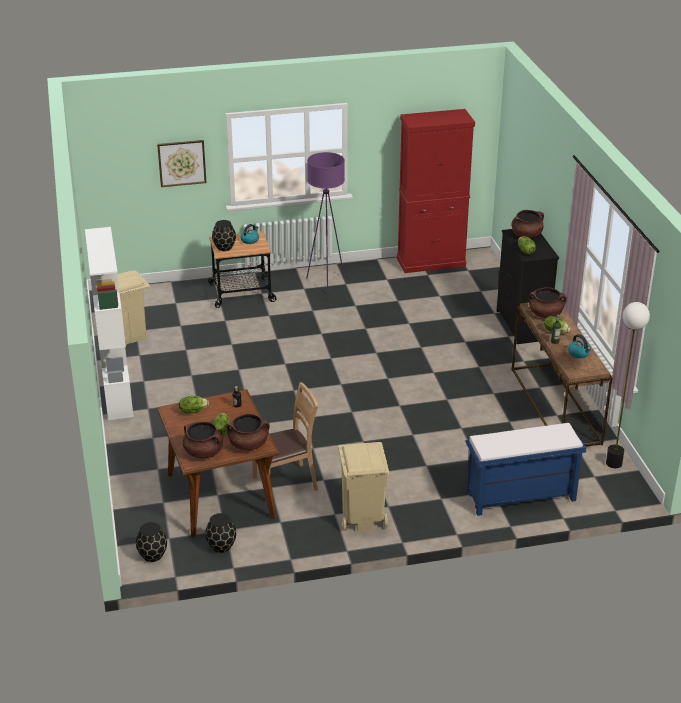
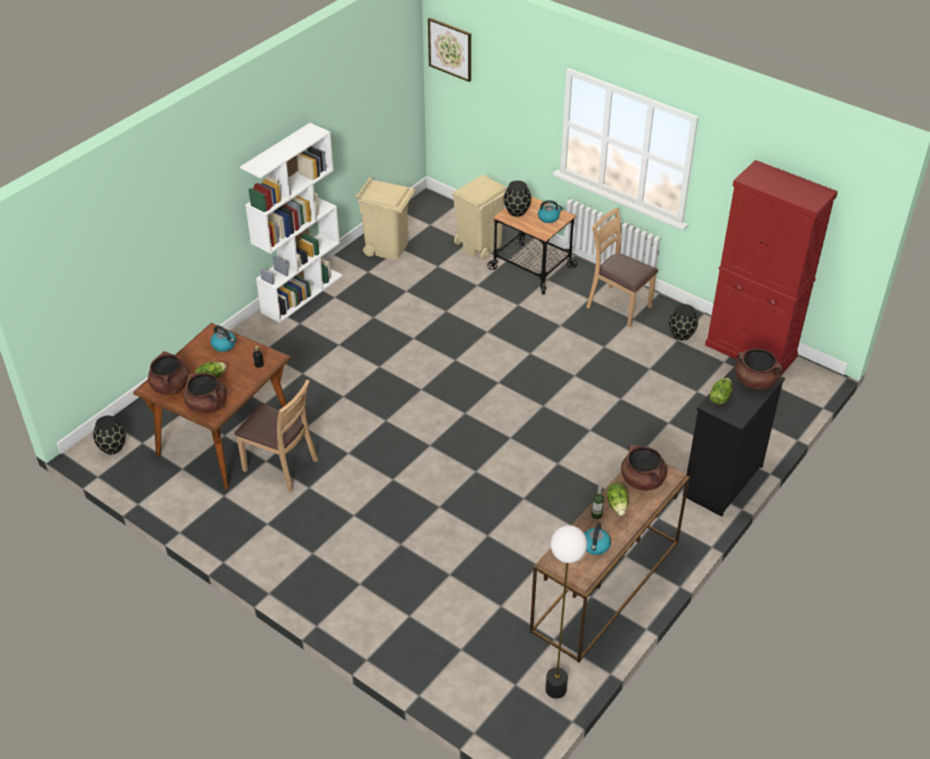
camera: 50 degrees right, 10 degrees up
picture [157,140,207,187] -> picture moved to [428,18,471,82]
lettuce [179,396,209,414] -> kettle [210,325,236,352]
black vase [205,513,236,553] -> black vase moved to [669,304,698,340]
purple floor lamp [306,152,345,294] -> brown chair [586,208,658,327]
beige trash can [338,442,390,532] -> beige trash can moved to [452,175,507,260]
blue bench [466,423,586,516] -> none

